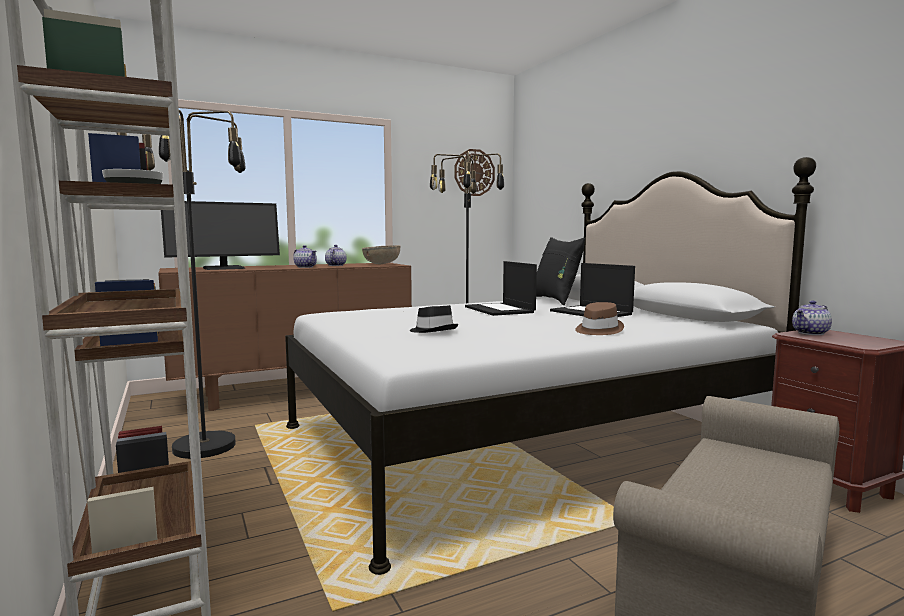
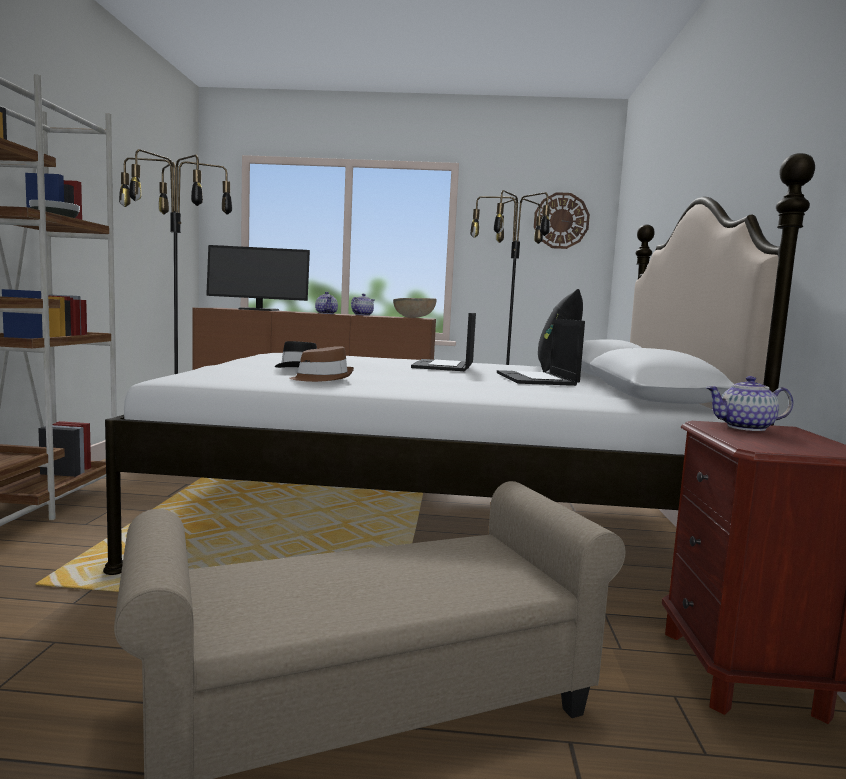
camera: 30 degrees right, 0 degrees up
brown hat [575,302,624,335] -> brown hat moved to [289,346,354,382]

